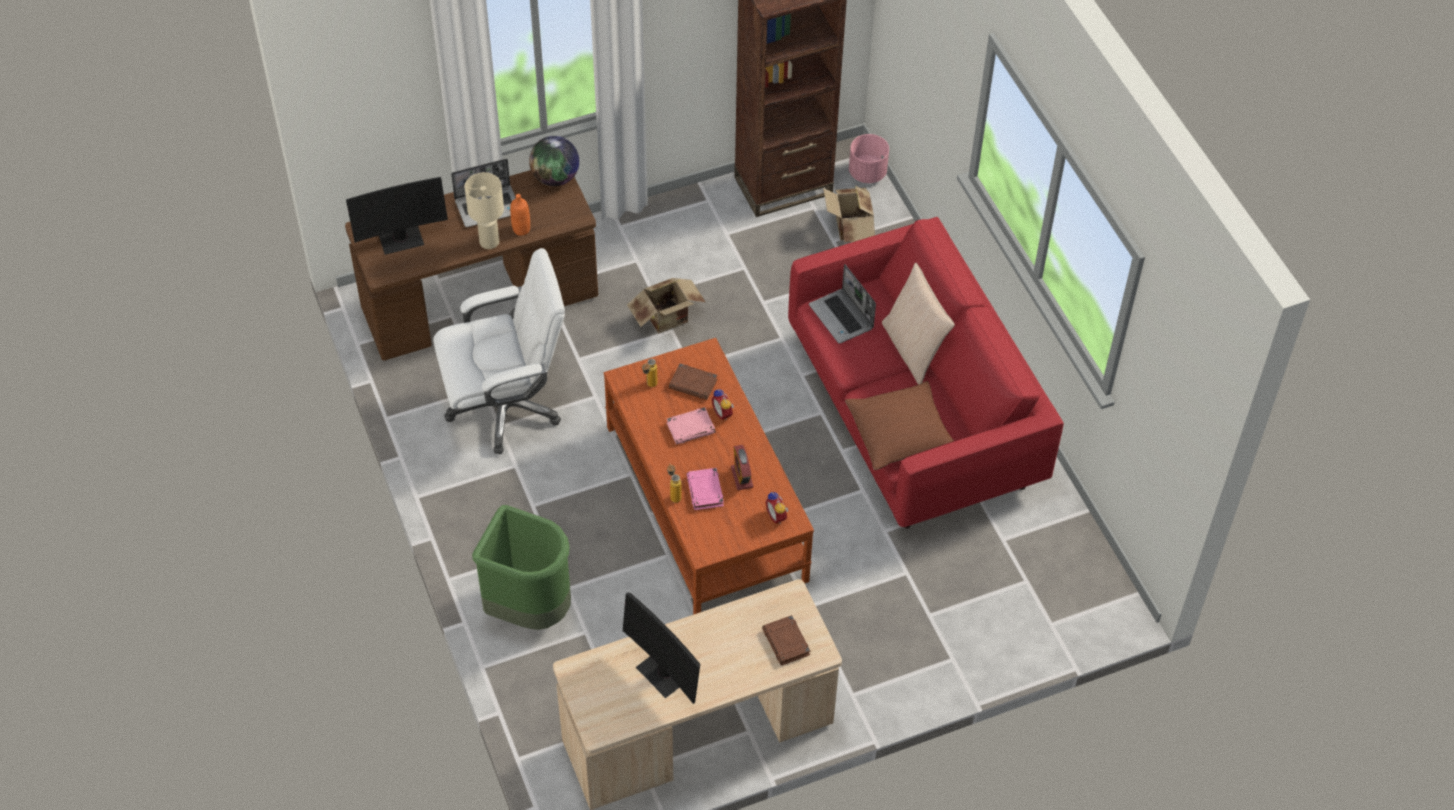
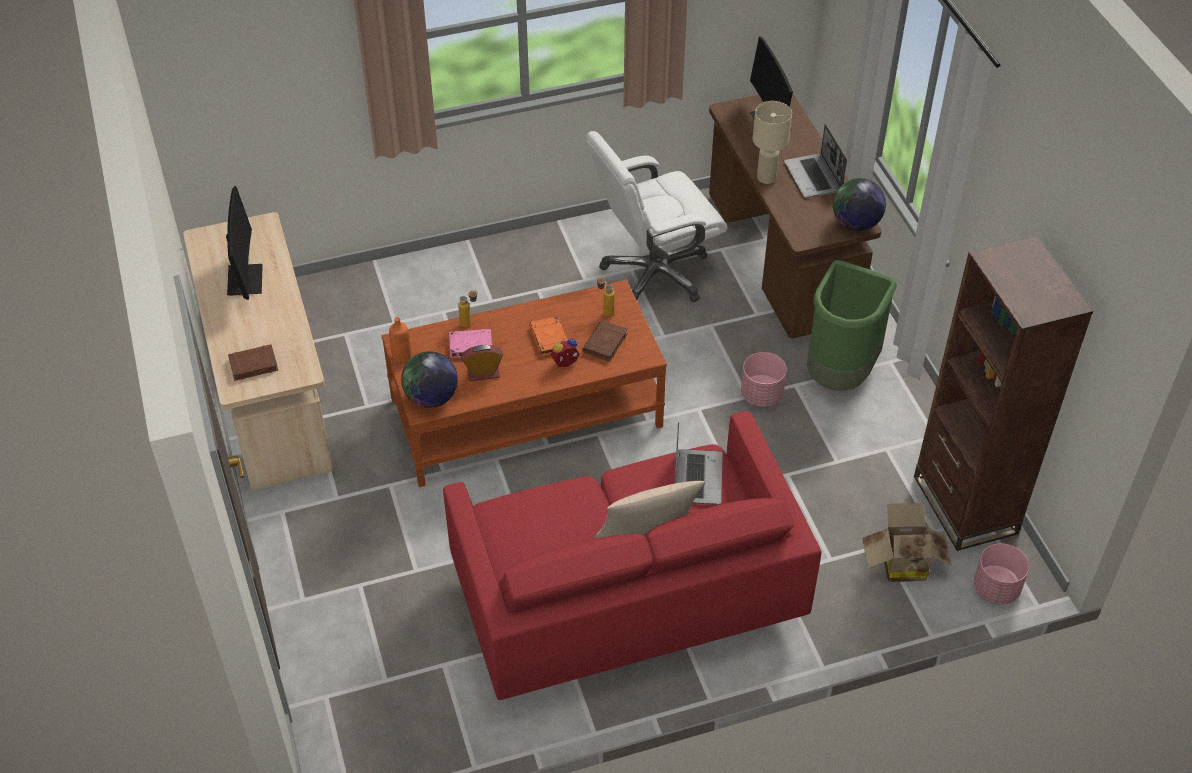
camera: 95 degrees right, 5 degrees down
white office chair [433,248,565,454] -> white office chair turned 75 degrees clockwise [586,131,727,302]
green trash can [472,505,571,630] -> green trash can moved to [807,260,897,390]
orange bottle [510,194,530,236] -> orange bottle moved to [389,317,411,363]
monitor [623,593,700,704] -> monitor turned 120 degrees clockwise [226,186,263,300]
cardboard box [627,278,705,333] -> pink planter [741,352,787,407]
pink book [666,407,716,445] -> orange book [529,316,568,356]
alarm clock [765,492,789,524] -> globe [401,351,458,408]
laptop [809,264,876,344] -> laptop turned 120 degrees clockwise [675,422,723,505]
brown pillow [845,381,954,470] -> none

